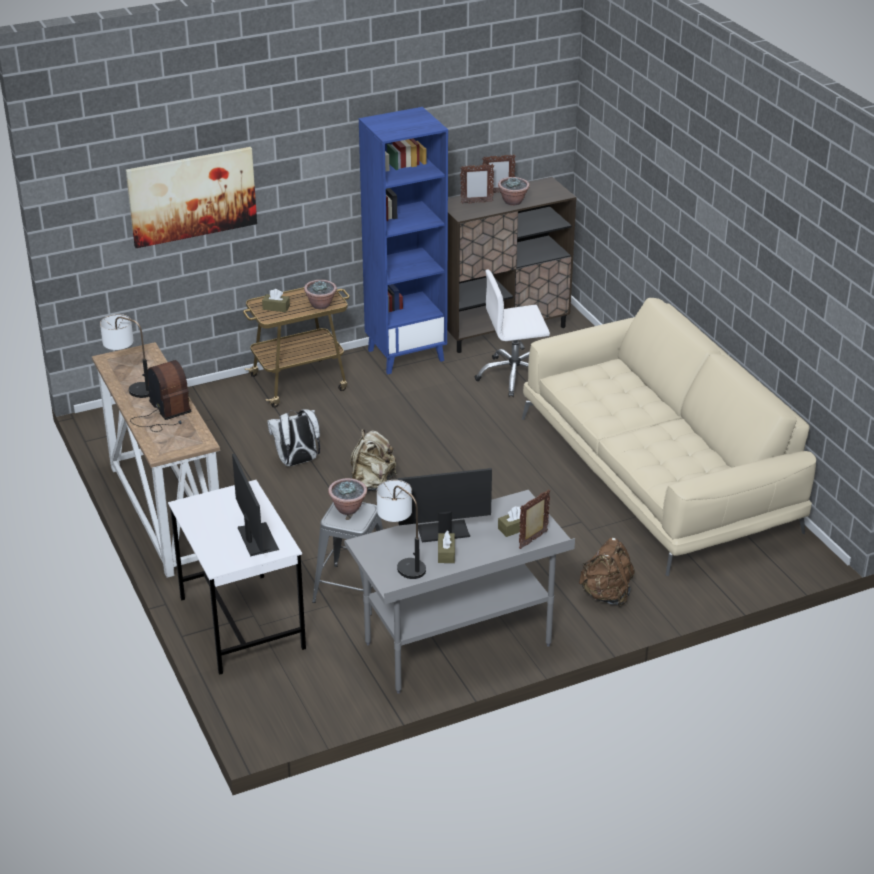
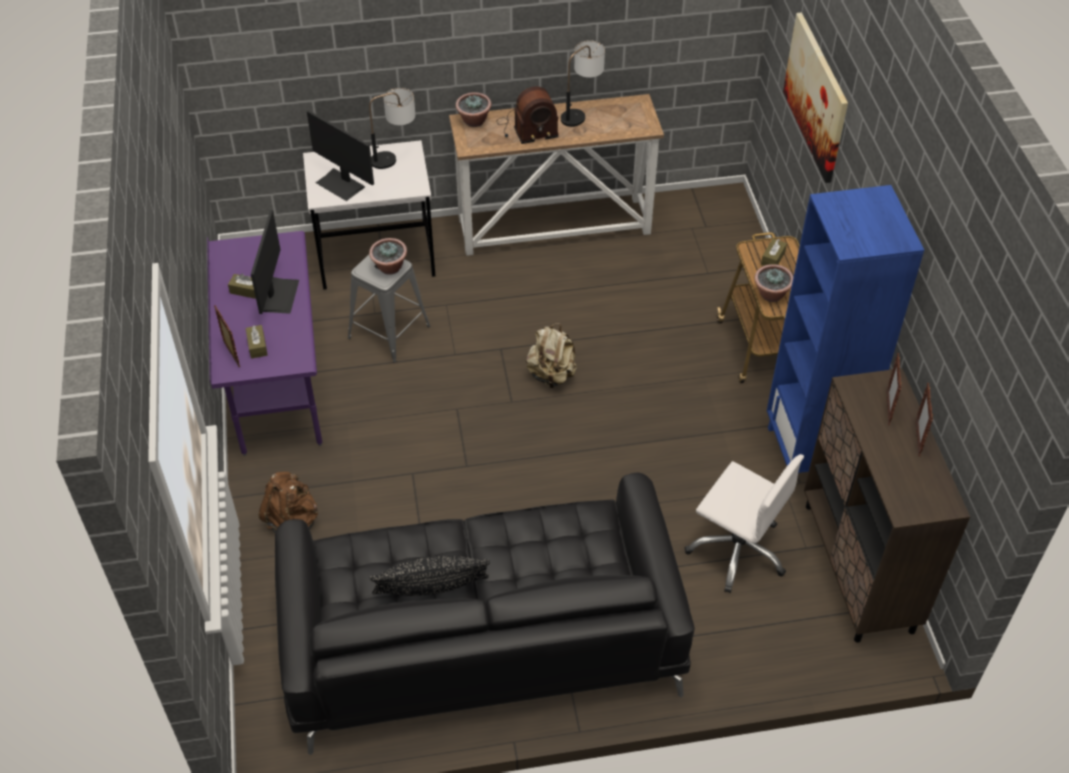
camera: 105 degrees right, 15 degrees up
monitor [232,454,279,556] -> monitor turned 45 degrees clockwise [307,110,374,201]
white backpack [267,409,320,466] -> none
grey desk [344,490,575,694] -> purple desk [207,231,322,456]
table lamp [377,480,426,579] -> table lamp moved to [369,88,416,169]
white office chair [475,269,550,397] -> white office chair turned 120 degrees clockwise [685,454,804,593]
potted plant [498,177,530,205] -> potted plant moved to [455,92,492,127]
beige sofa [522,298,816,576] -> black sofa [275,473,695,755]
none -> black pillow [369,556,490,596]

